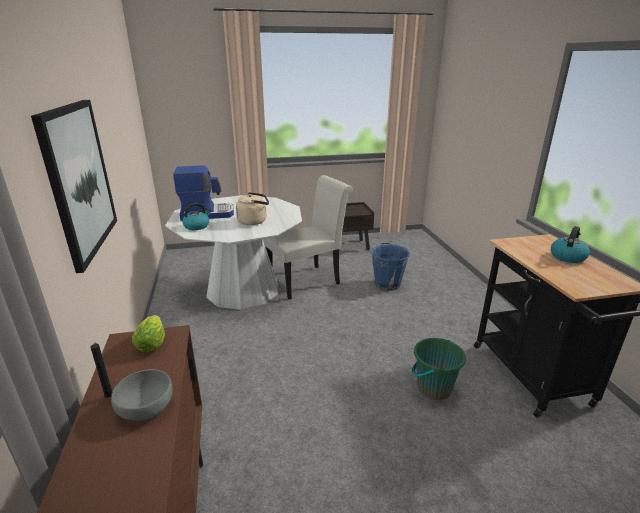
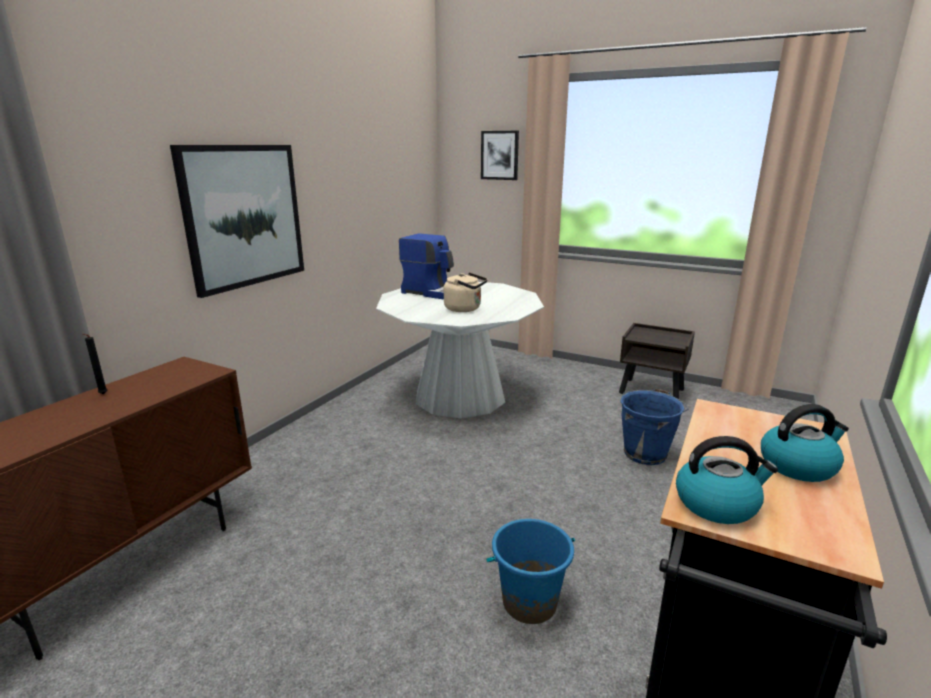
camera: 40 degrees right, 5 degrees down
grey bowl [111,369,173,421] -> none
lettuce [132,315,165,352] -> none
kettle [182,203,211,230] -> kettle moved to [676,436,778,524]
white chair [264,175,353,299] -> none
green bucket [412,338,466,400] -> blue bucket [486,519,575,624]
none -> picture [481,131,519,180]

